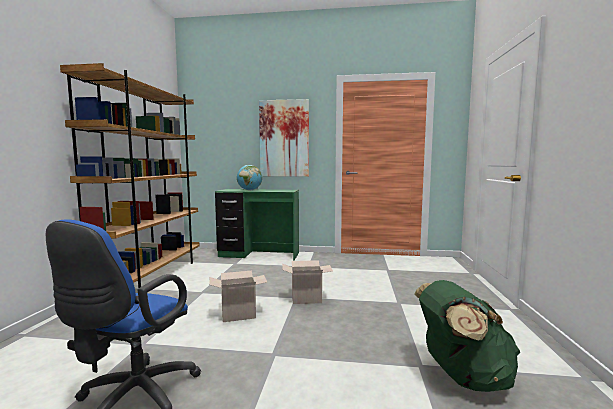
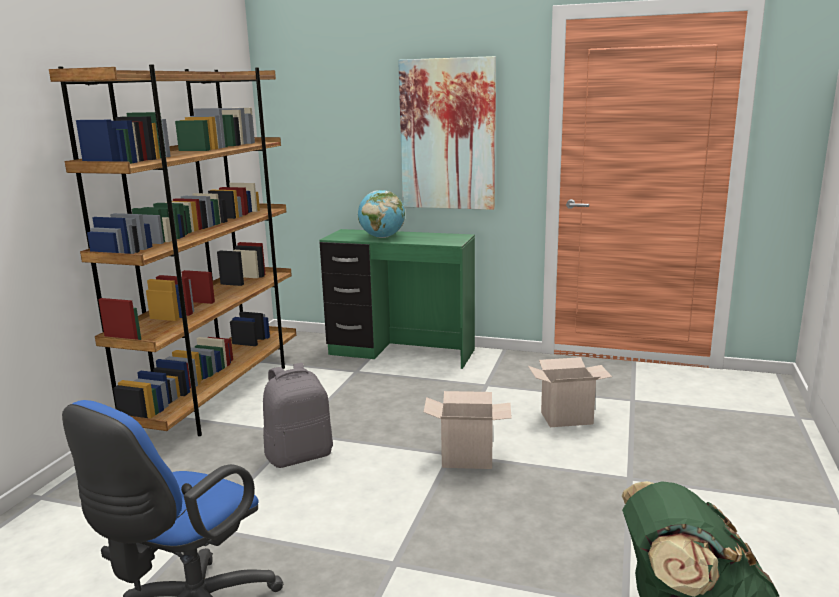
camera: 10 degrees right, 10 degrees up
cardboard box [209,271,267,322] -> cardboard box moved to [528,357,612,427]
none -> grey backpack [263,363,333,468]

